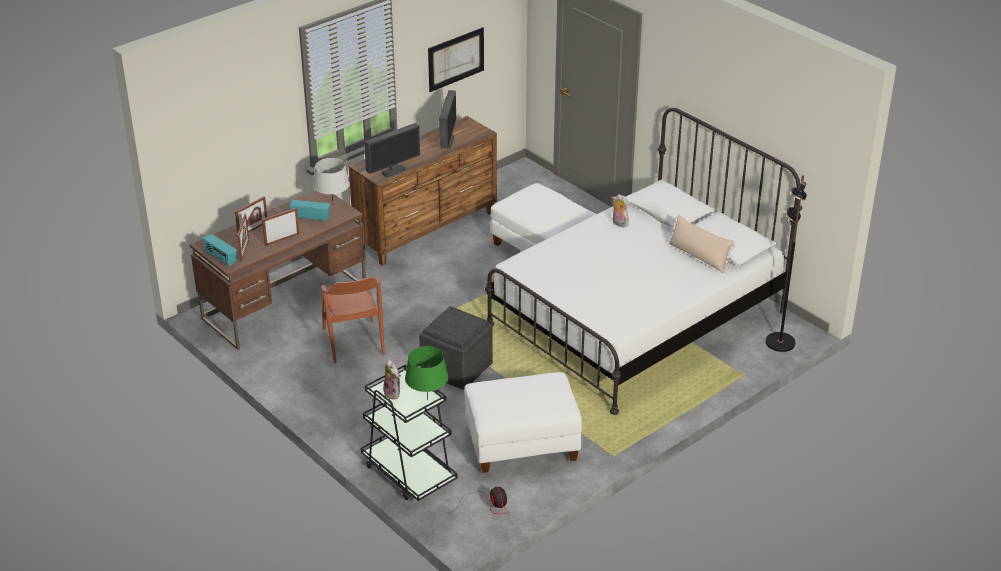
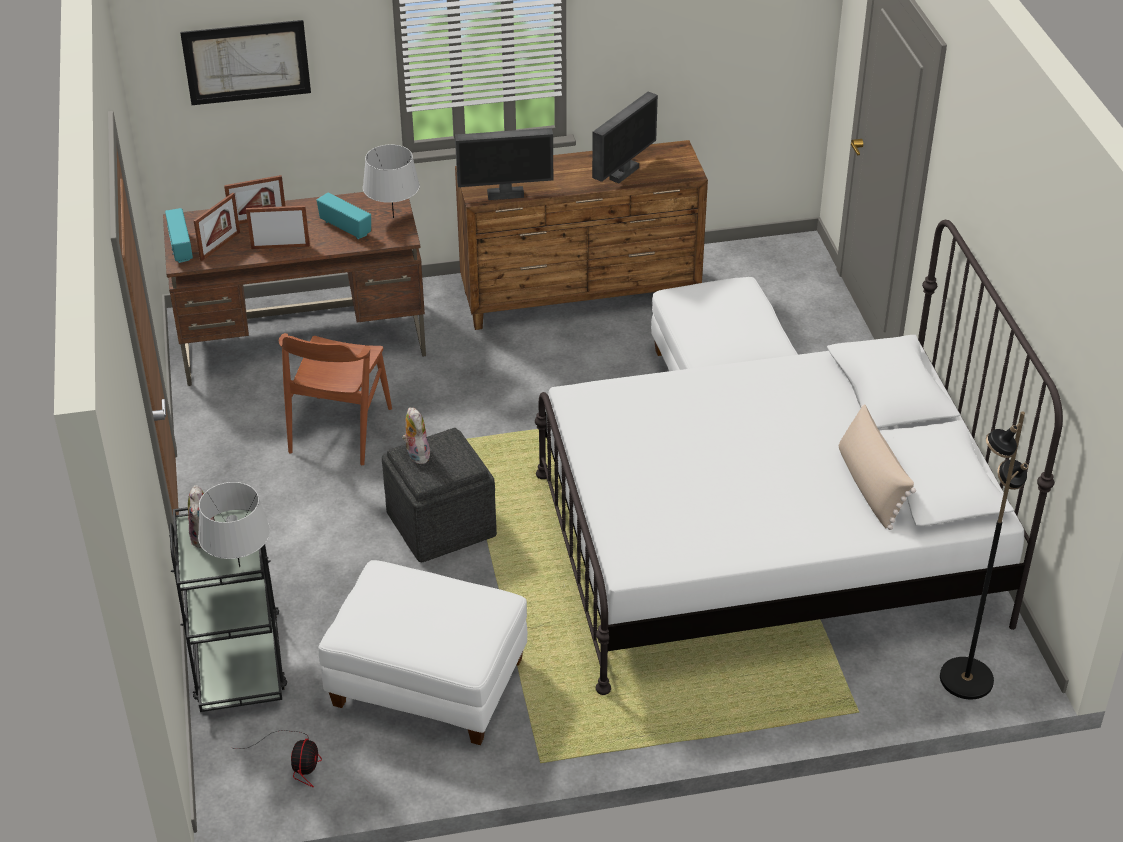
camera: 30 degrees right, 5 degrees up
green table lamp [405,346,448,400] -> grey table lamp [198,482,270,567]
picture [428,27,484,92] -> picture moved to [180,20,311,105]
plush toy [612,194,629,227] -> plush toy moved to [402,407,430,464]

